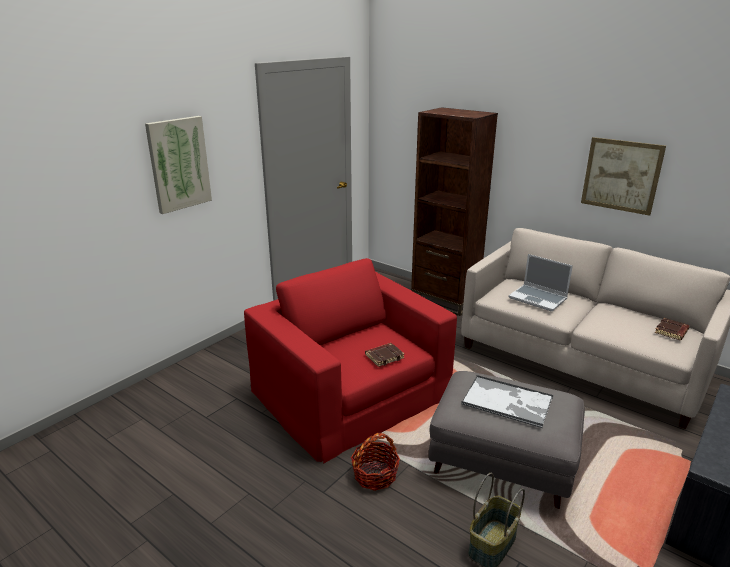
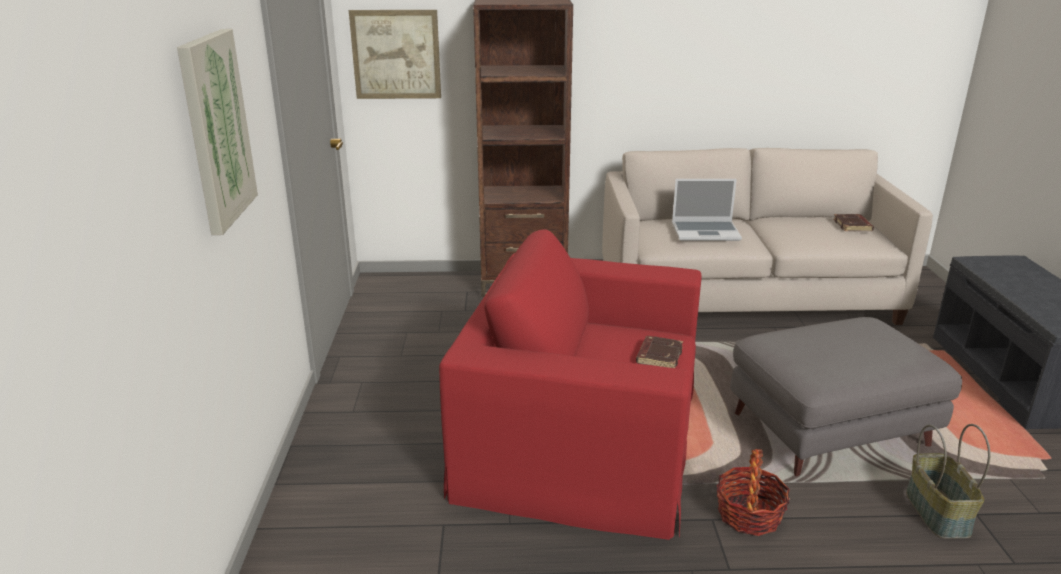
camera: 40 degrees left, 0 degrees up
tray [461,375,553,428] -> none
picture [581,137,666,216] -> picture moved to [349,10,441,99]

